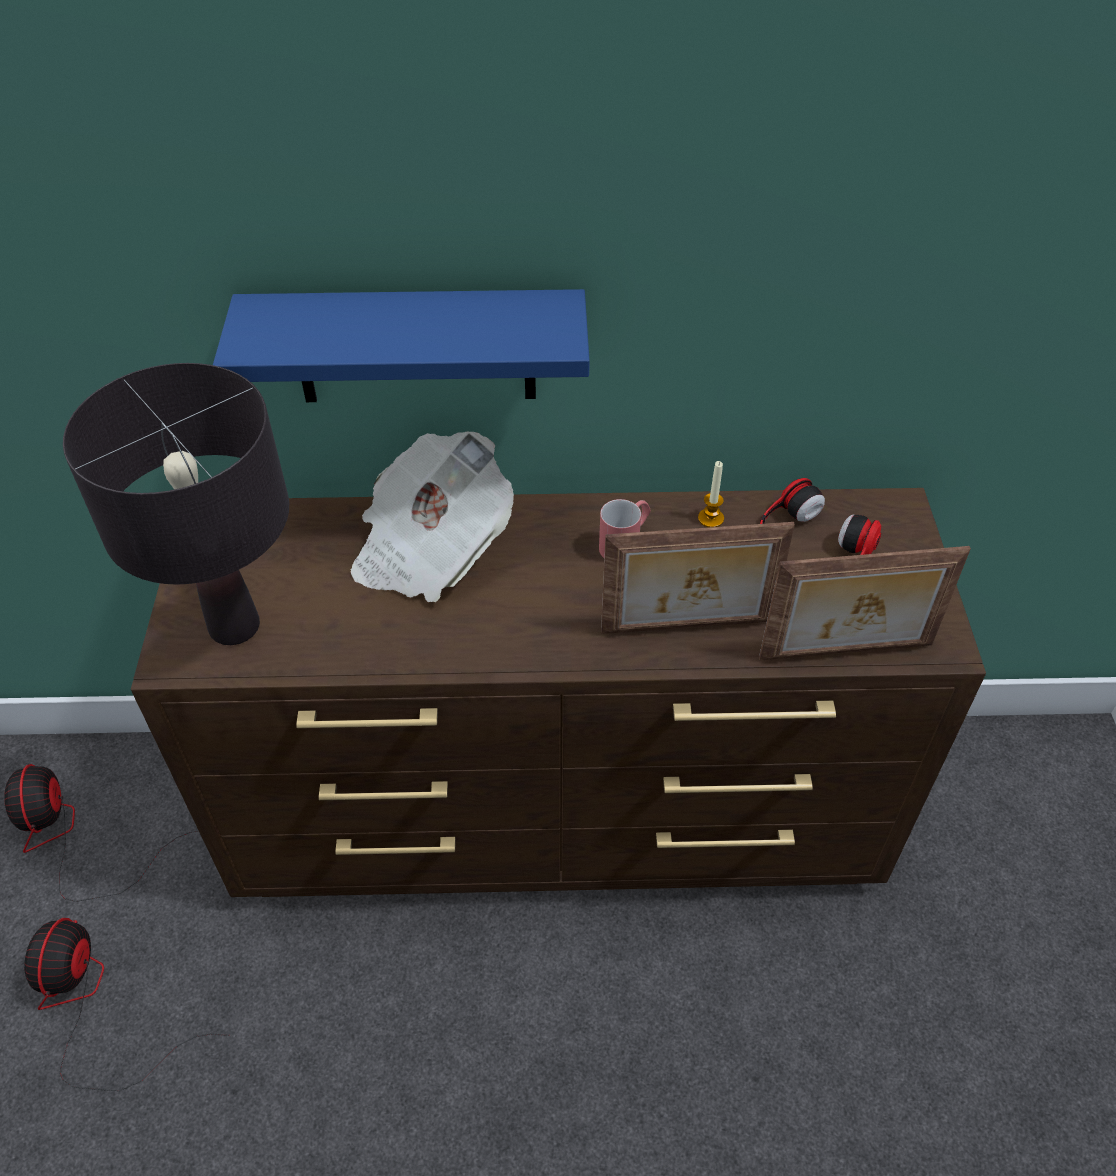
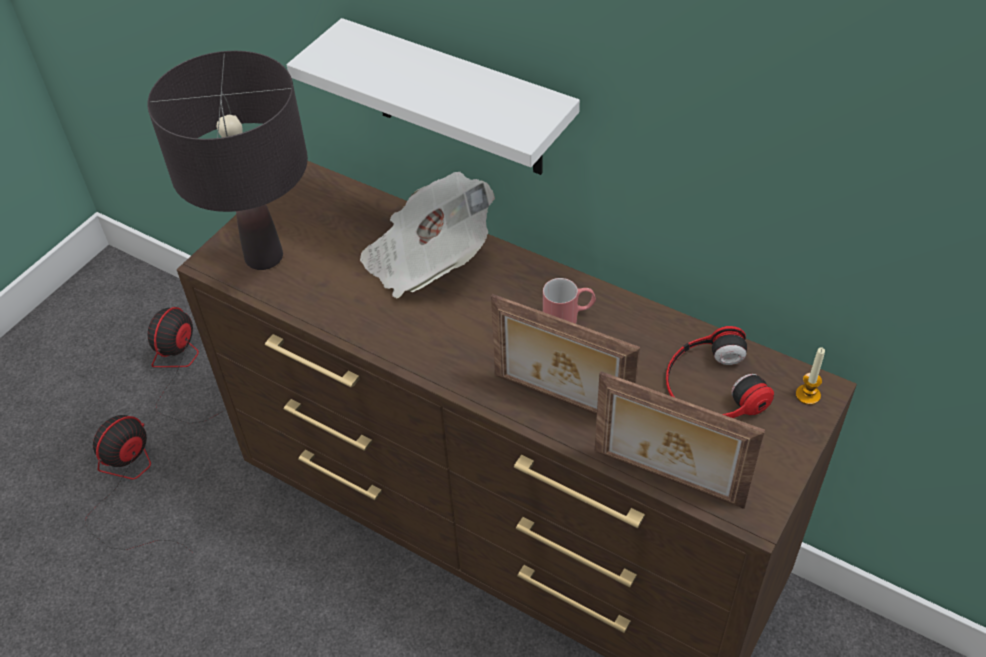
camera: 35 degrees right, 0 degrees up
blue shelf [213,289,590,402] -> white shelf [287,18,580,175]
candle [698,461,724,527] -> candle moved to [796,347,825,405]

